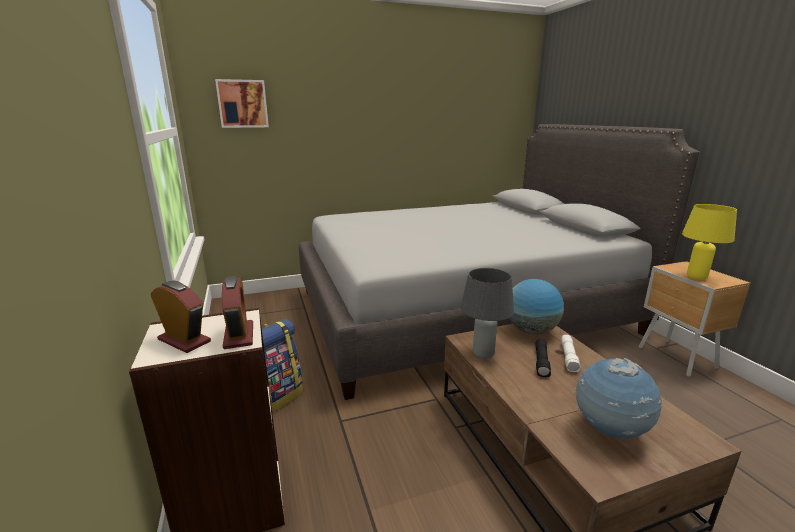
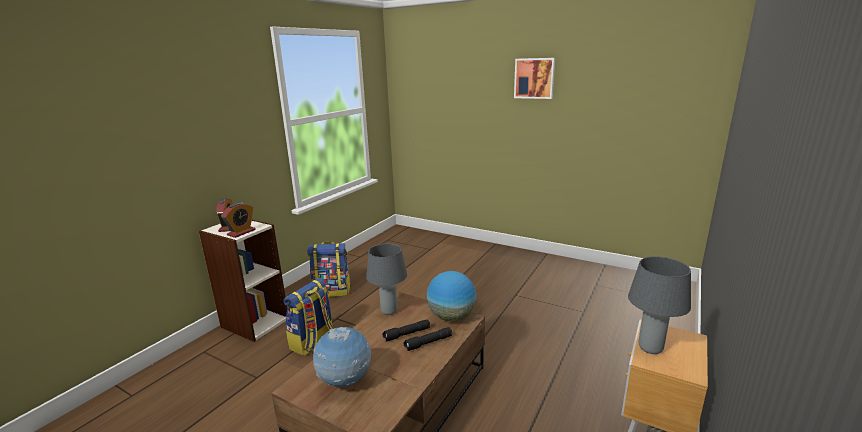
camera: 50 degrees right, 0 degrees up
picture [215,79,269,128] -> picture moved to [514,58,555,99]
grey bed [299,124,700,400] -> none
white flashlight [561,335,581,372] -> black flashlight [404,327,452,351]
yellow table lamp [682,204,737,280] -> grey table lamp [628,256,691,354]
none -> backpack [284,278,334,356]

